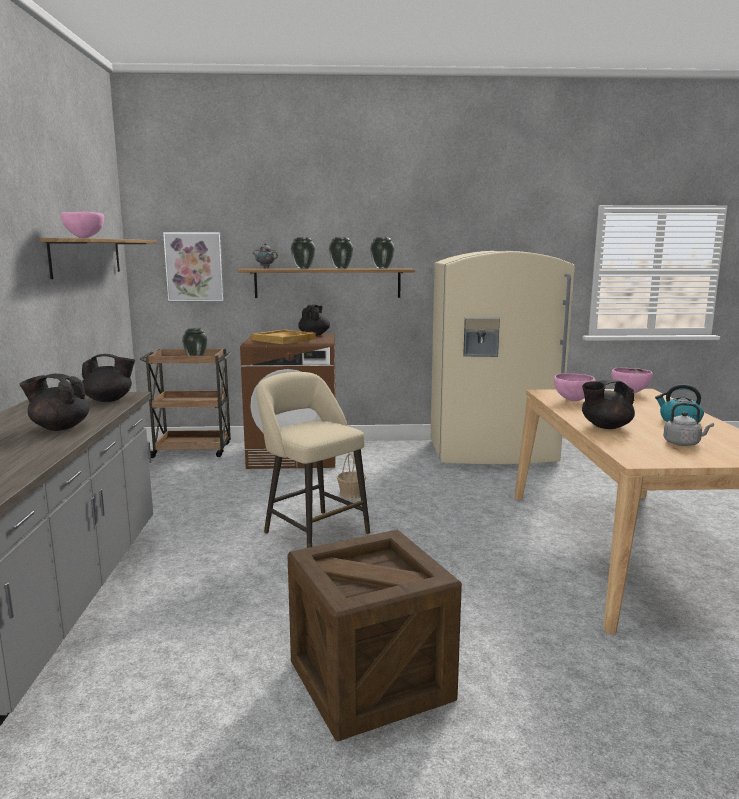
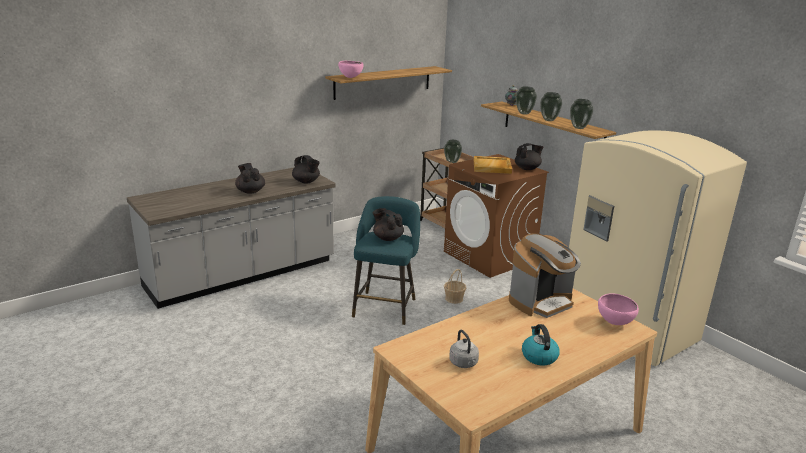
camera: 55 degrees right, 10 degrees up
picture [163,232,224,301] -> none
beige stool [257,372,370,548] -> turquoise stool [352,196,420,325]
crate [287,530,462,741] -> none
pink bowl [554,373,596,401] -> coffee machine [509,233,581,318]
black teapot [582,379,635,429] -> black teapot moved to [373,208,404,241]

